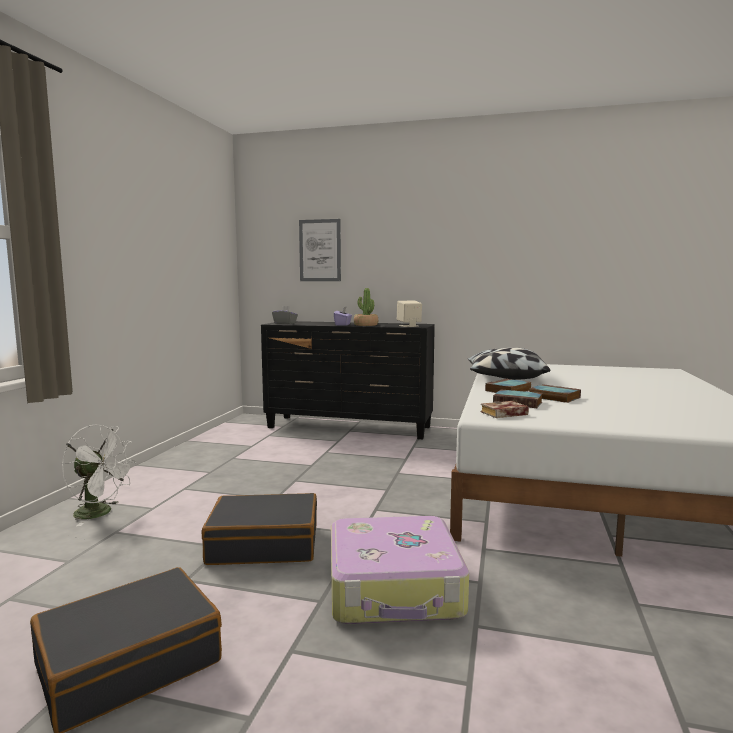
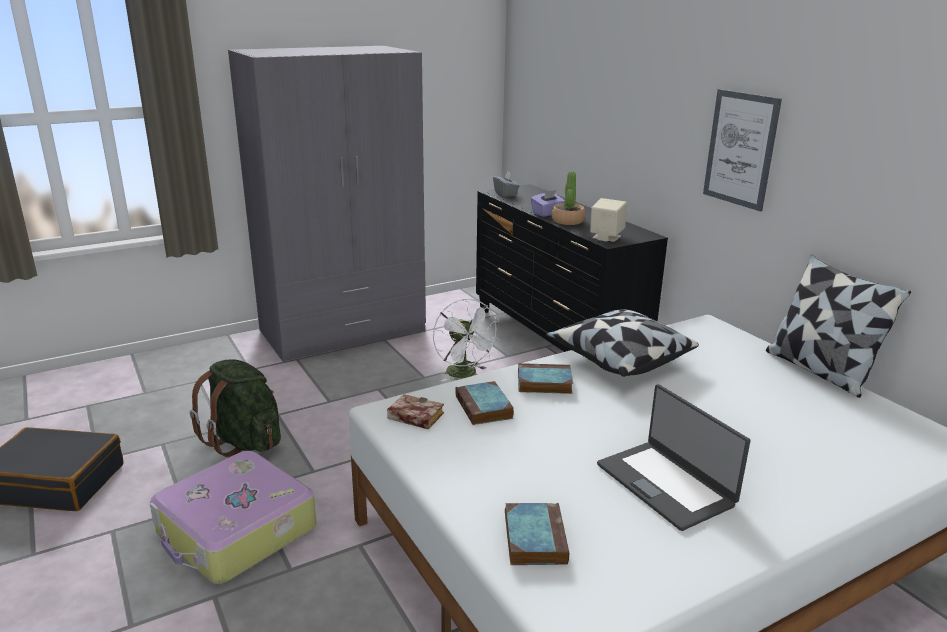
camera: 45 degrees right, 15 degrees up
white fan [62,425,136,526] -> white fan moved to [433,299,500,382]
black suitcase [202,493,317,565] -> green backpack [190,360,281,457]
picture [299,219,341,281] -> picture moved to [703,89,782,211]
book [529,384,581,403] -> book moved to [505,503,569,565]
none -> grey wardrobe [228,46,426,362]
none -> laptop [597,384,751,531]
none -> pillow [766,255,911,398]

